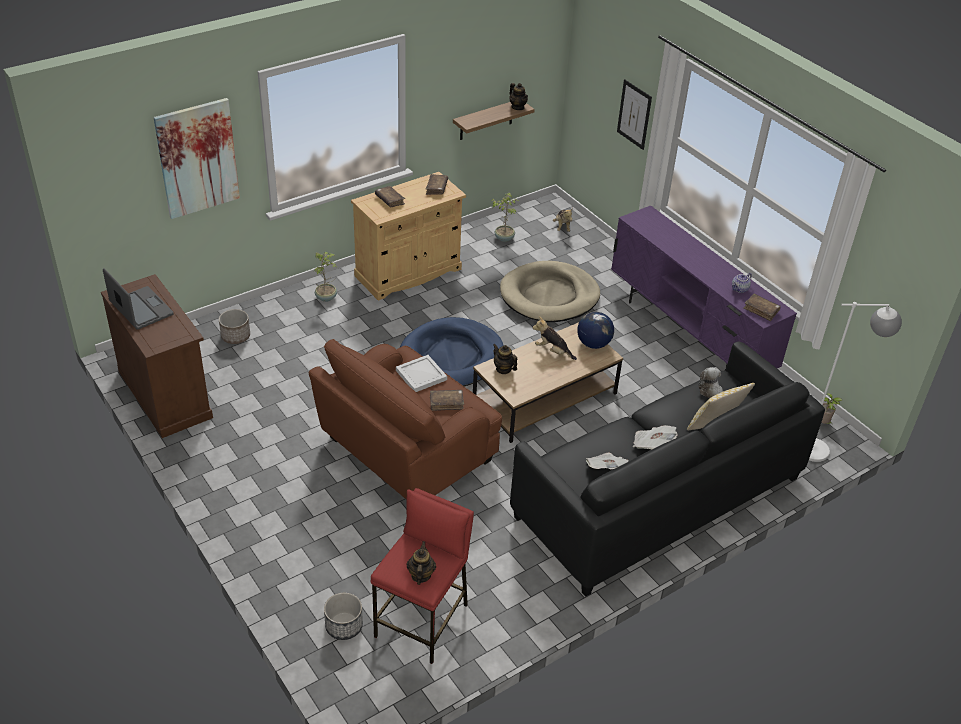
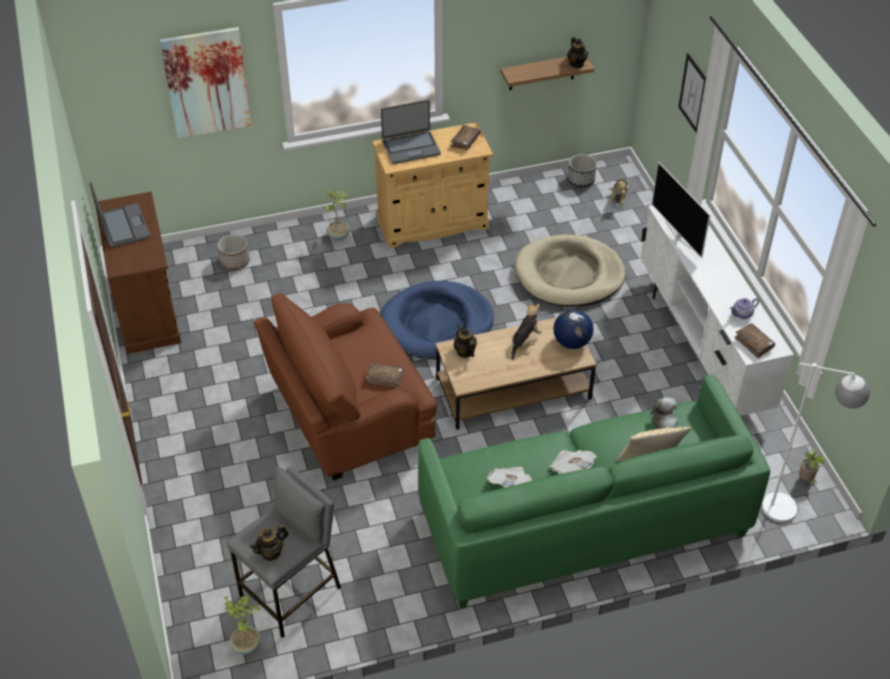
camera: 20 degrees right, 5 degrees up
planter [324,593,363,640] -> planter moved to [568,154,597,188]
red stool [370,488,474,664] -> grey stool [227,466,341,638]
brown book [375,186,405,207] -> laptop [381,100,441,164]
white tray [396,355,447,392] -> none
teapot [406,541,436,585] -> teapot turned 150 degrees counterclockwise [250,524,288,561]
potted plant [491,193,519,242] -> potted plant moved to [224,595,262,655]
black sofa [510,341,825,597] -> green sofa [418,374,770,608]
plush toy [533,316,577,360] -> plush toy turned 75 degrees clockwise [511,303,542,360]
purple tv stand [611,206,797,371] -> white tv stand [641,205,794,416]
none -> television [652,162,711,258]

